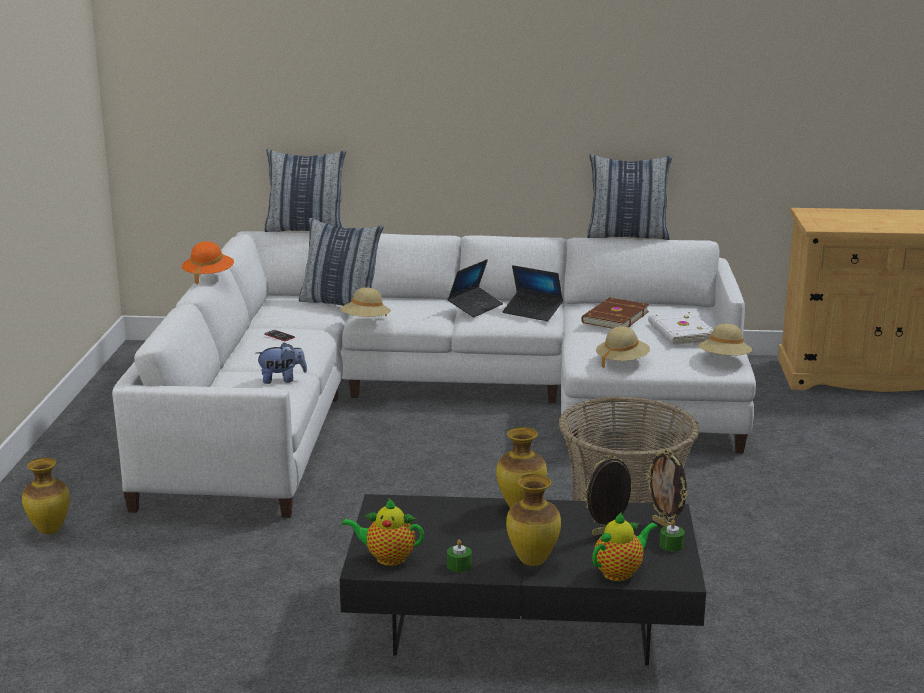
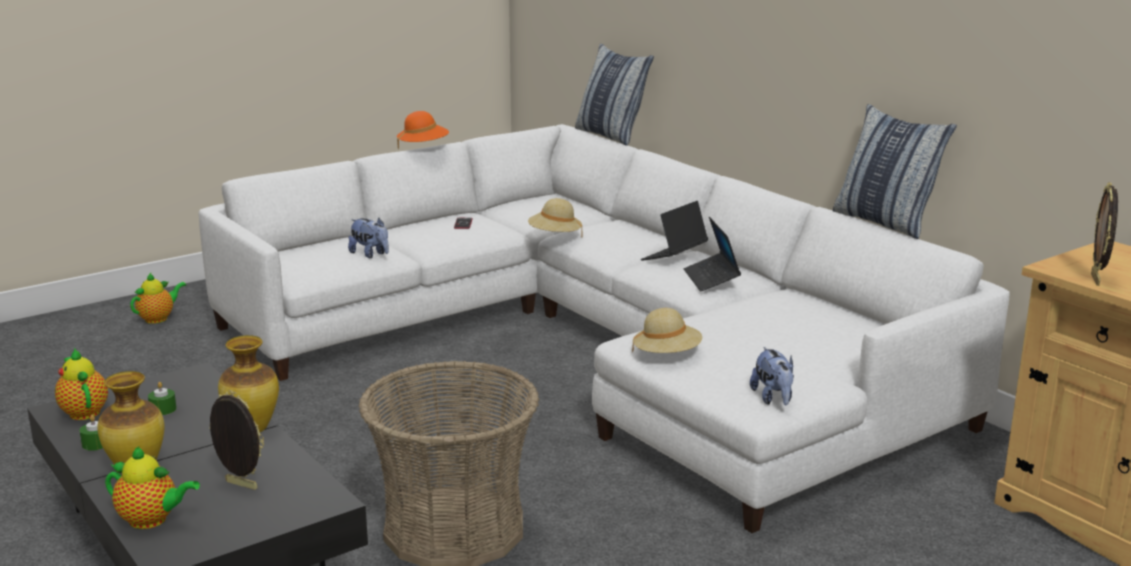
camera: 50 degrees right, 0 degrees up
vase [22,458,70,534] -> teapot [130,273,186,324]
pillow [299,218,384,306] -> none
laptop [448,259,503,318] -> laptop turned 135 degrees clockwise [641,201,708,260]
brown book [581,297,649,329] -> none
picture frame [646,449,687,526] -> picture frame moved to [1091,182,1118,286]
white book [648,312,713,345] -> none
green candle [660,520,685,551] -> green candle moved to [148,382,177,415]
beige hat [699,324,752,355] -> plush toy [750,347,794,405]

